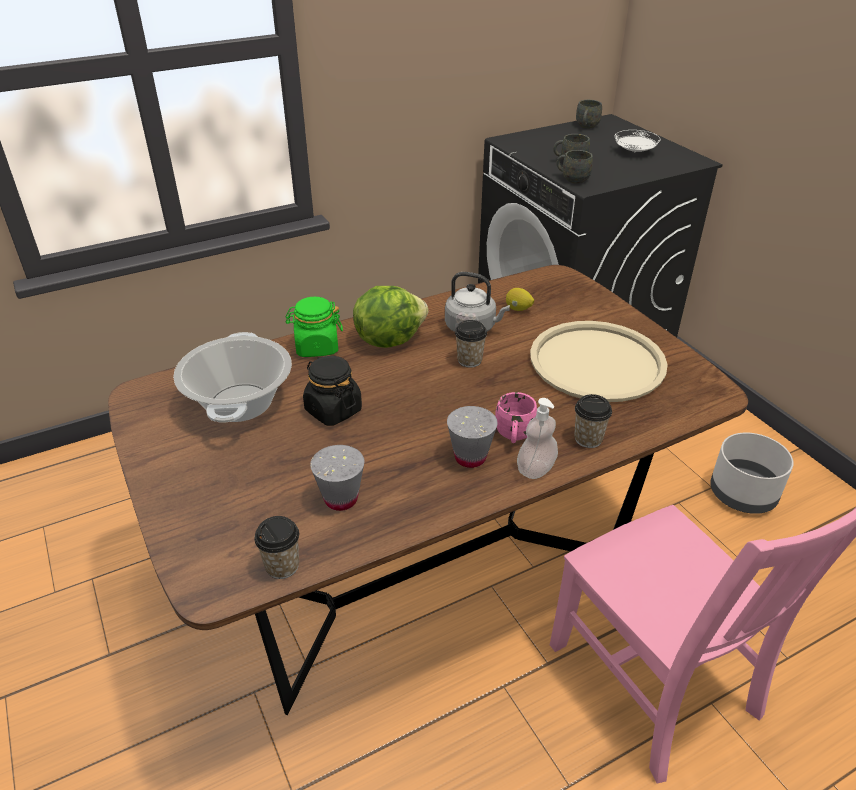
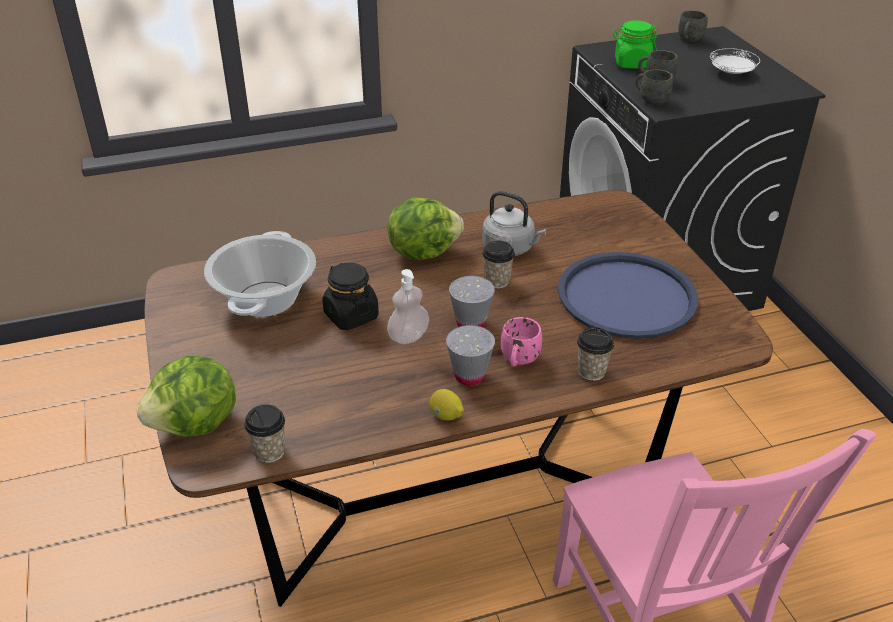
camera: 10 degrees right, 0 degrees up
green jar [285,297,343,357] -> green jar moved to [613,20,657,69]
grey cup [310,445,364,511] -> grey cup moved to [449,276,495,327]
lemon [506,288,534,311] -> lemon moved to [429,389,464,421]
soap dispenser [517,398,558,479] -> soap dispenser moved to [387,269,429,344]
beige tray [530,321,668,402] -> blue tray [558,252,699,339]
grey planter [710,432,794,514] -> none
none -> lettuce [136,356,236,437]

